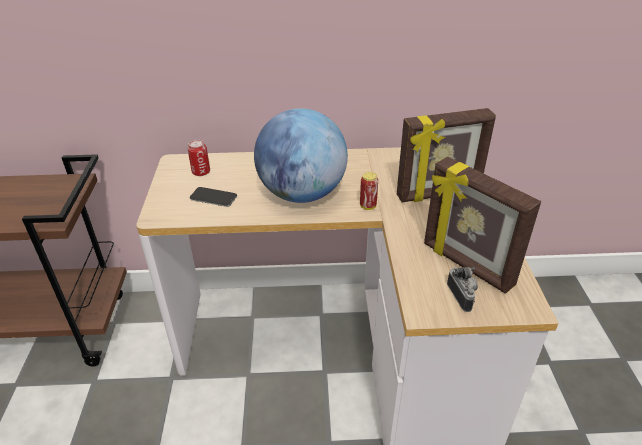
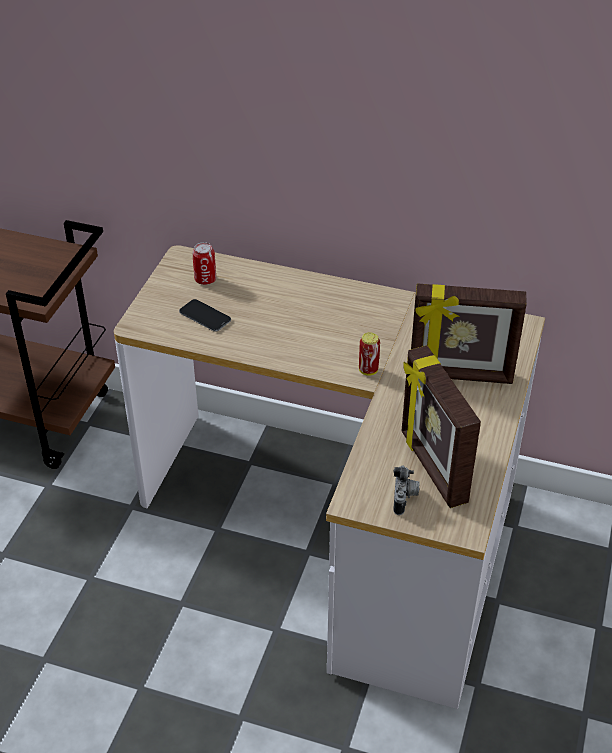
camera: 20 degrees right, 5 degrees up
globe [254,108,348,203] -> none

